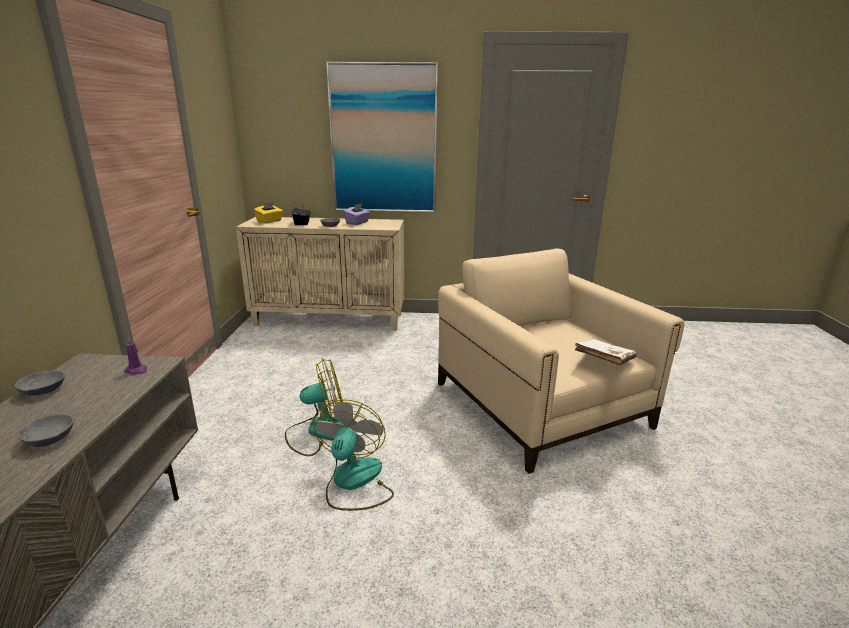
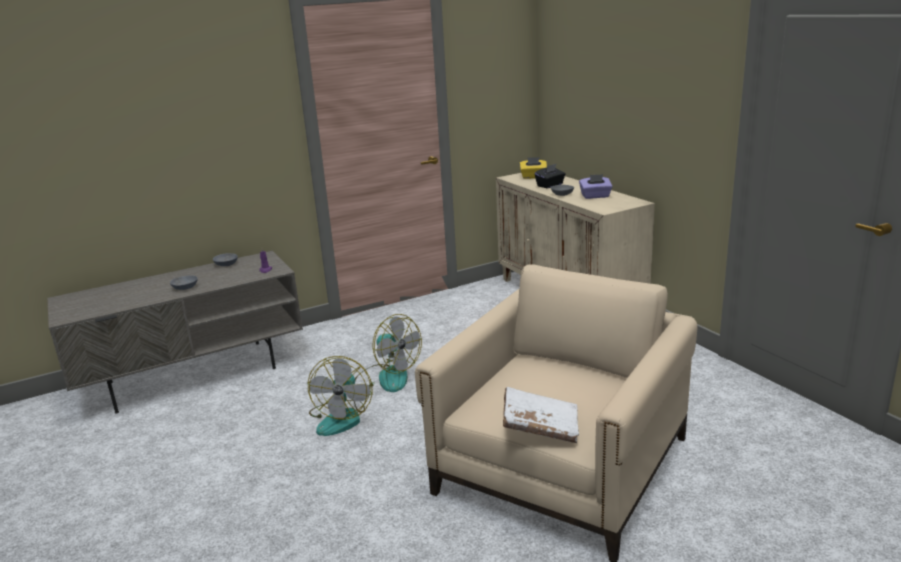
camera: 60 degrees right, 0 degrees up
fan [313,399,394,511] -> fan turned 120 degrees clockwise [308,356,372,436]
picture [326,62,438,213] -> none

